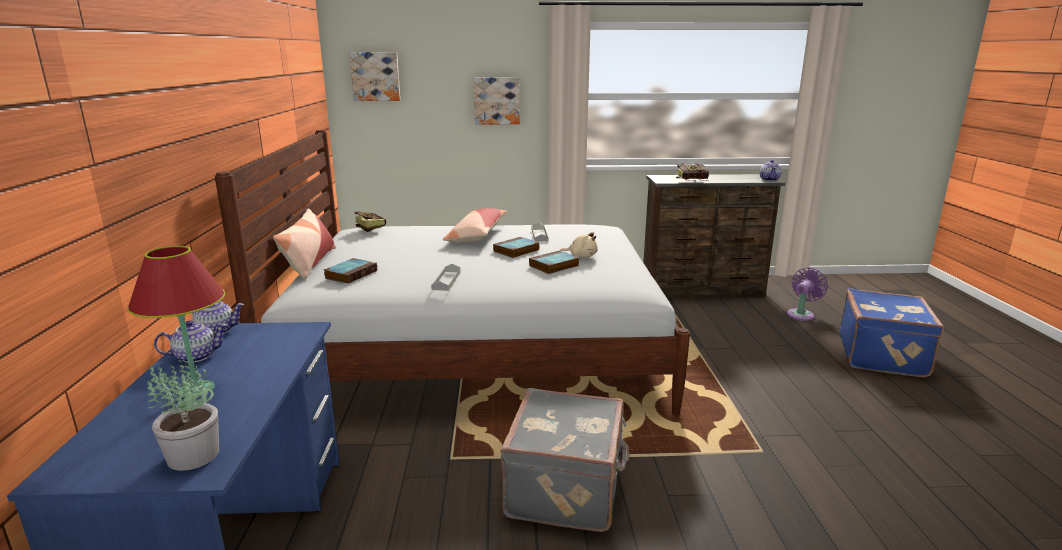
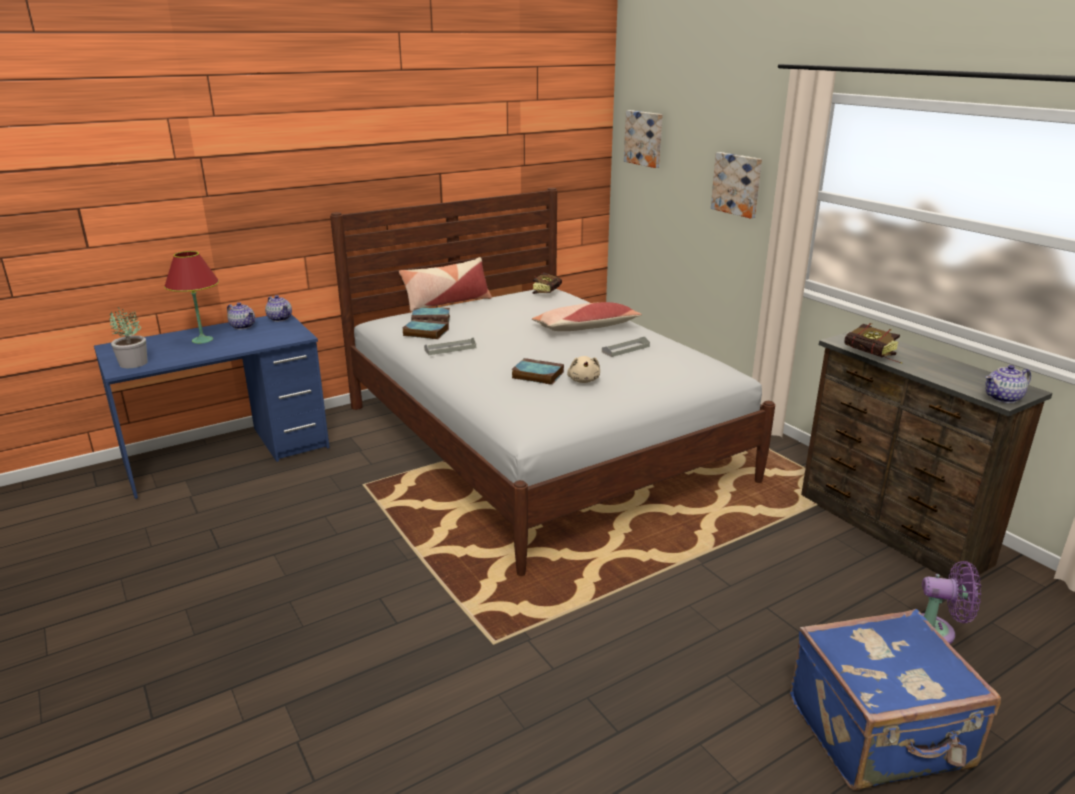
camera: 60 degrees right, 5 degrees up
book [493,237,540,258] -> book moved to [403,319,449,339]
grey suitcase [501,388,629,532] -> none

